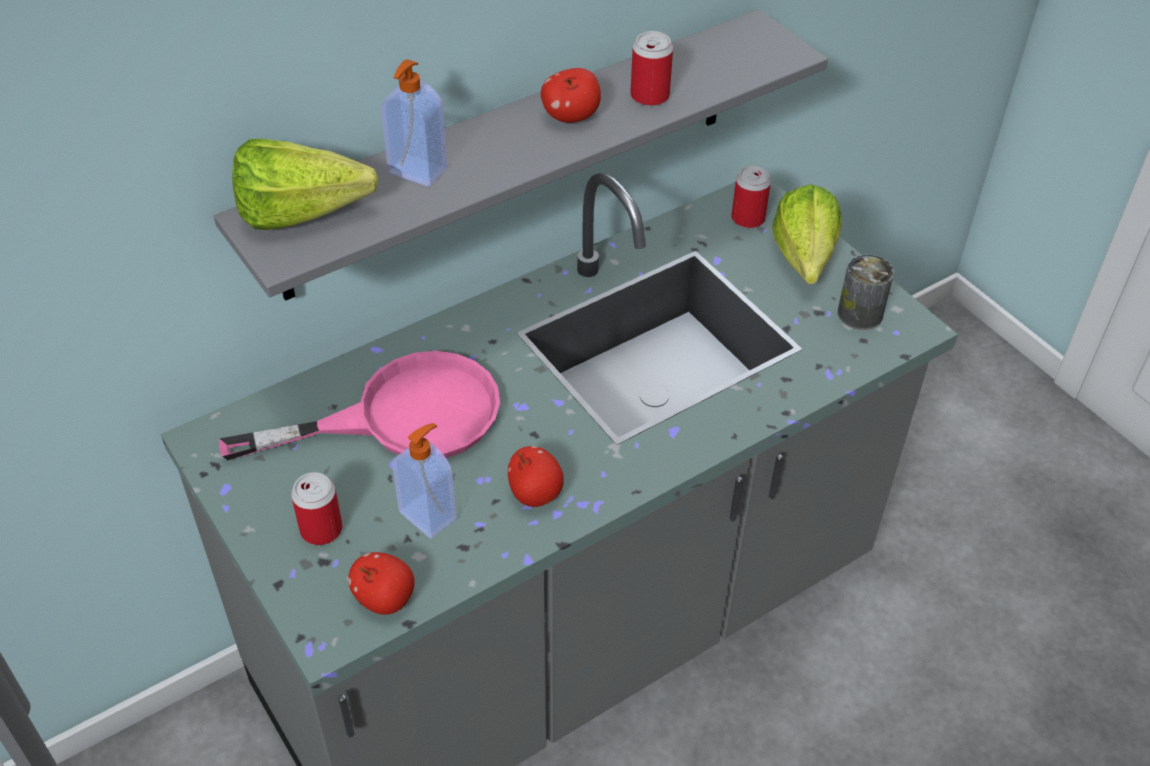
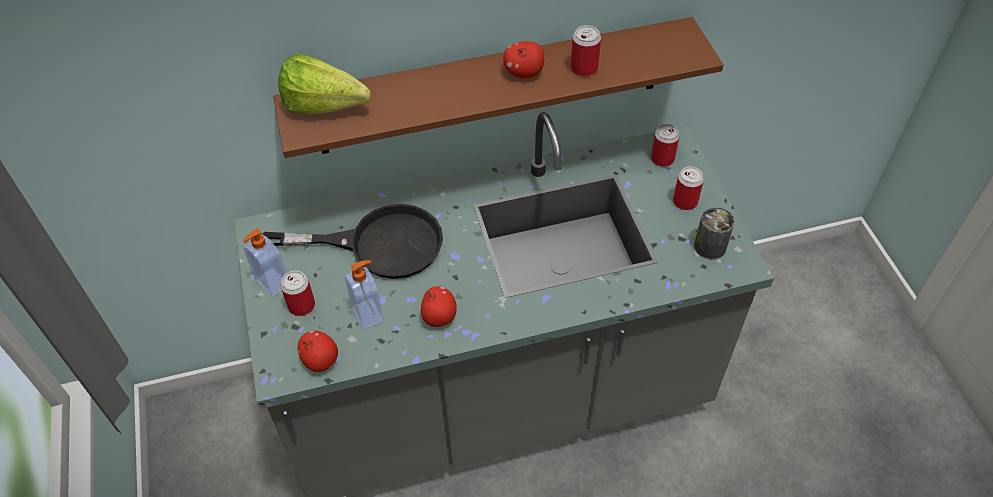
camera: 20 degrees right, 5 degrees up
grey shelf [214,9,828,301] -> brown shelf [273,17,723,158]
pink frying pan [219,351,500,461] -> black frying pan [262,204,443,279]
soap dispenser [381,59,448,186] -> soap dispenser moved to [243,228,286,297]
lettuce [772,184,841,284] -> can [673,166,704,210]

